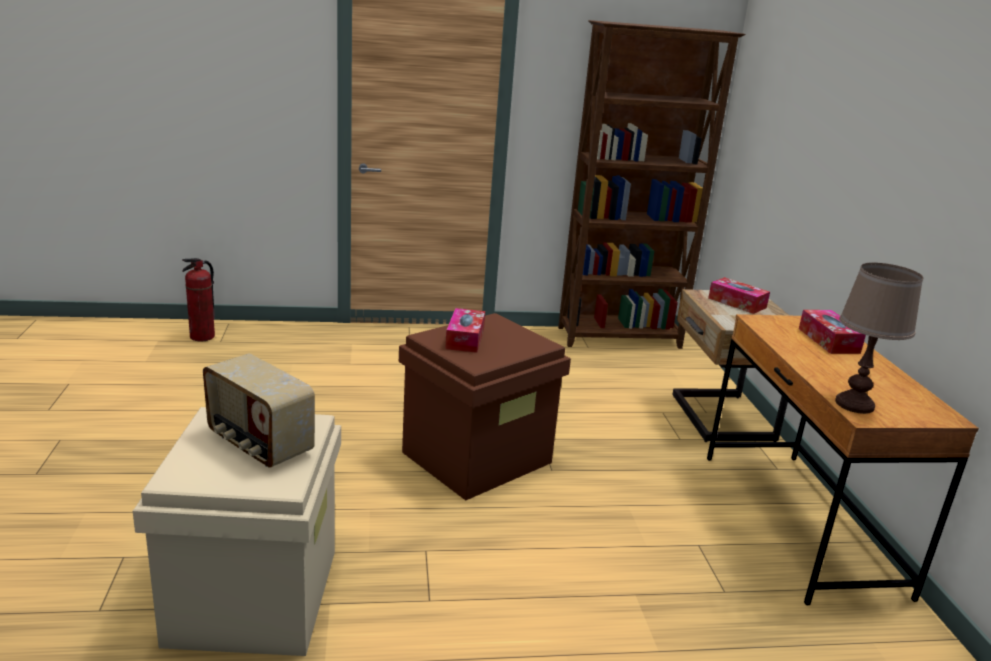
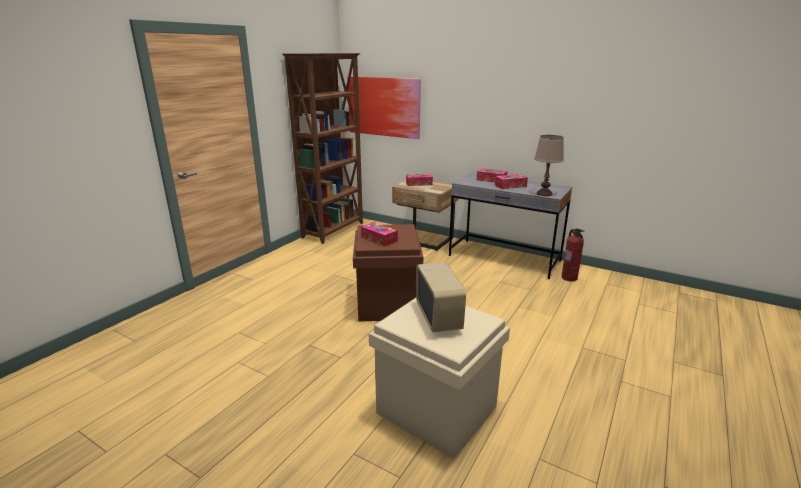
camera: 50 degrees left, 0 degrees up
fire extinguisher [182,258,215,341] -> fire extinguisher moved to [561,228,584,282]
radio [203,353,315,468] -> radio turned 90 degrees counterclockwise [416,262,466,333]
brown desk [707,314,979,605] -> grey desk [449,173,572,279]
none -> picture [347,77,421,139]
none -> tissue box [495,174,528,189]

